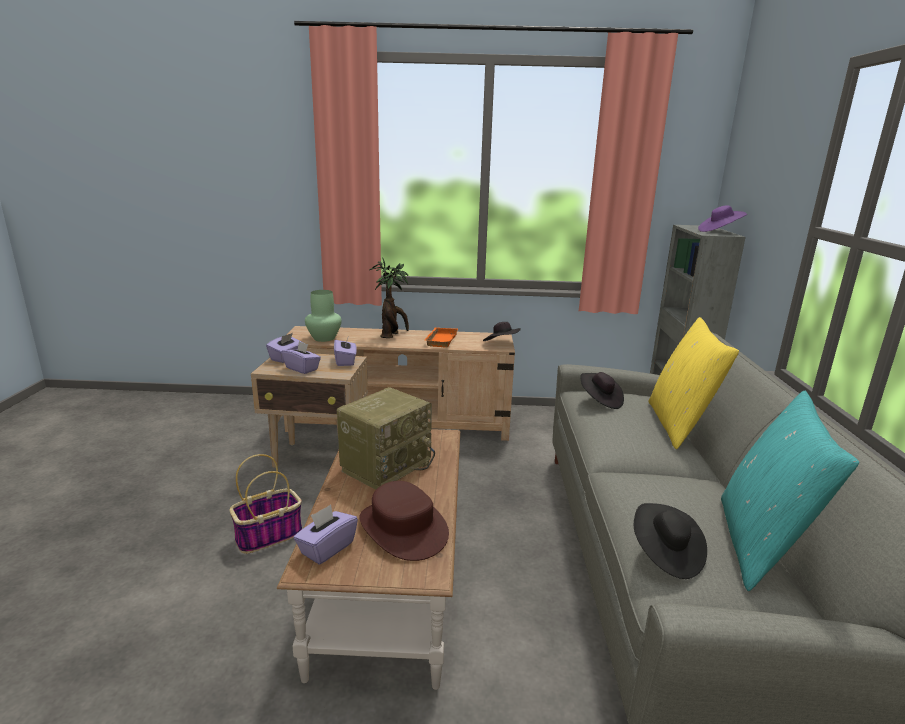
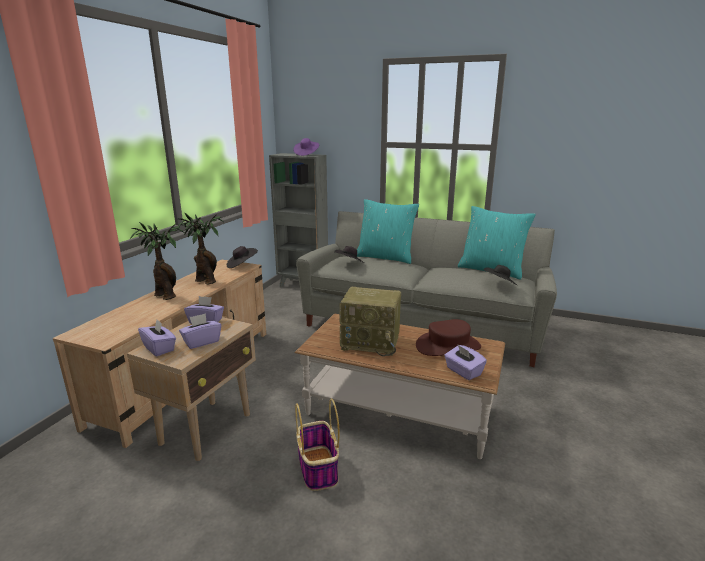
camera: 70 degrees left, 0 degrees up
green vase [305,290,342,342] -> none
radio [337,387,435,490] -> radio turned 135 degrees clockwise [339,287,401,356]
orange tray [425,328,458,347] -> potted plant [177,213,224,285]
yellow pillow [649,317,739,449] -> turquoise pillow [357,199,419,264]

